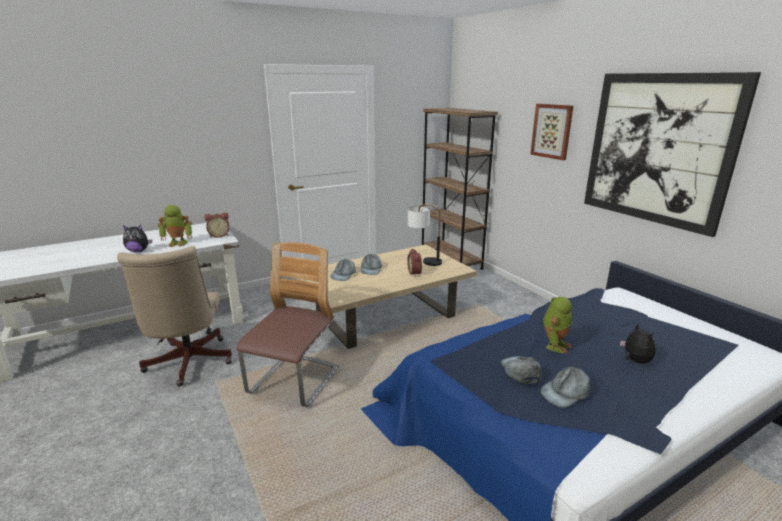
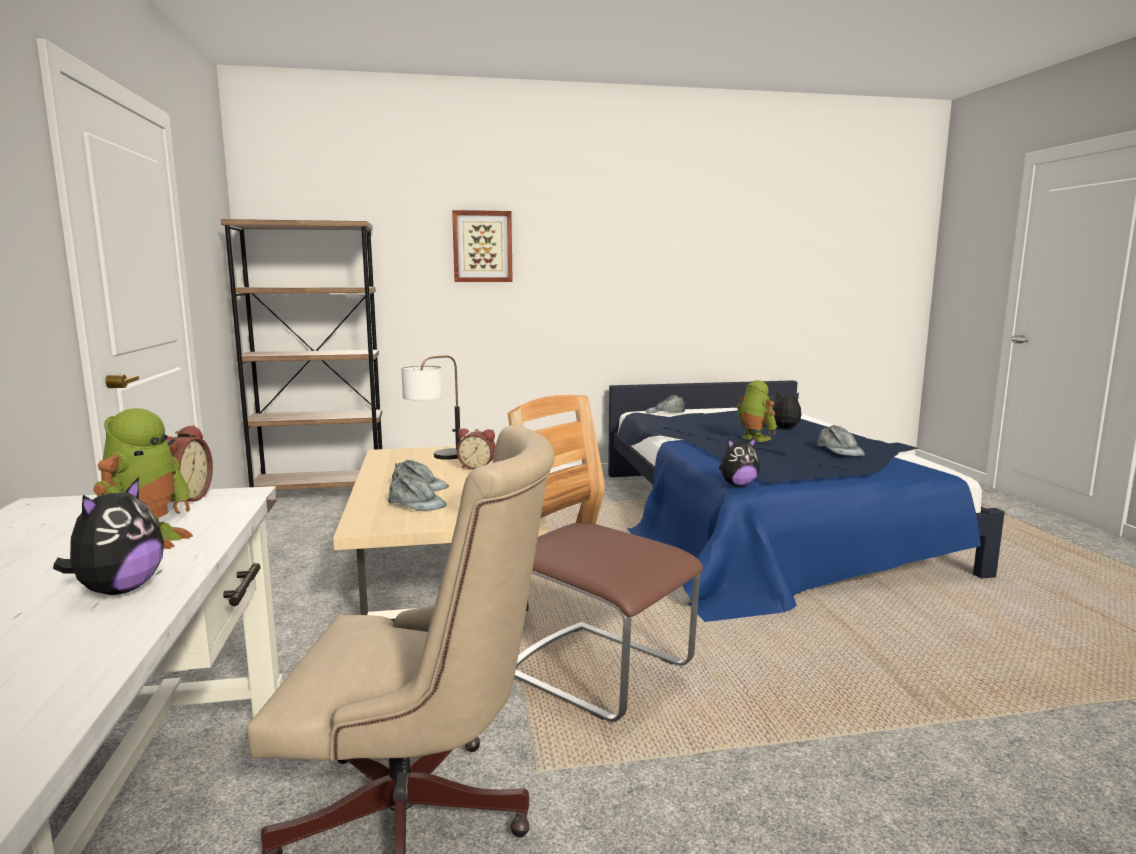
camera: 70 degrees left, 10 degrees down
grey cap [501,356,542,384] -> grey cap moved to [646,395,685,413]
picture [584,72,761,237] -> none
none -> plush toy [719,437,760,487]

